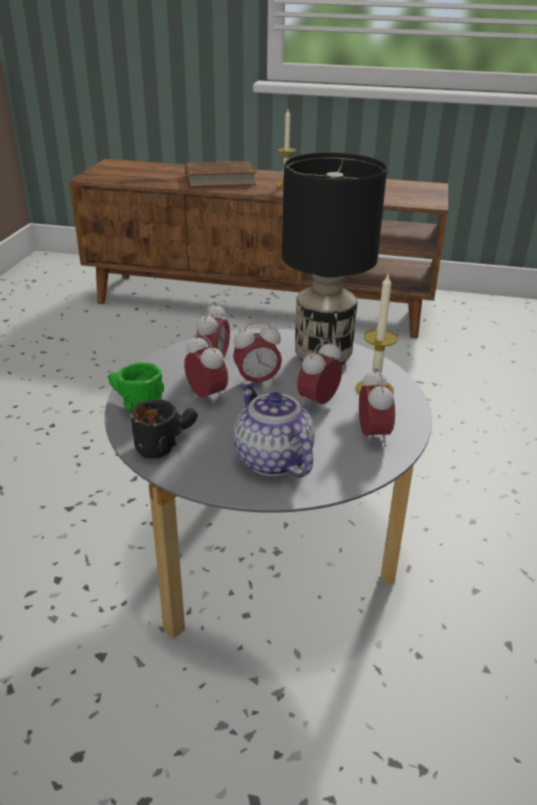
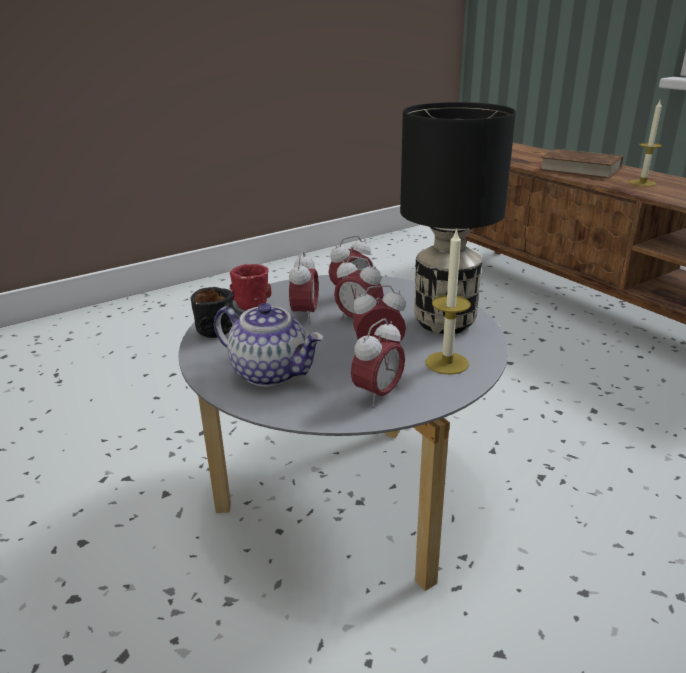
camera: 45 degrees right, 5 degrees down
green mug [108,362,164,413] -> red mug [230,264,271,310]
teapot [233,380,315,477] -> teapot turned 105 degrees clockwise [214,303,324,387]

